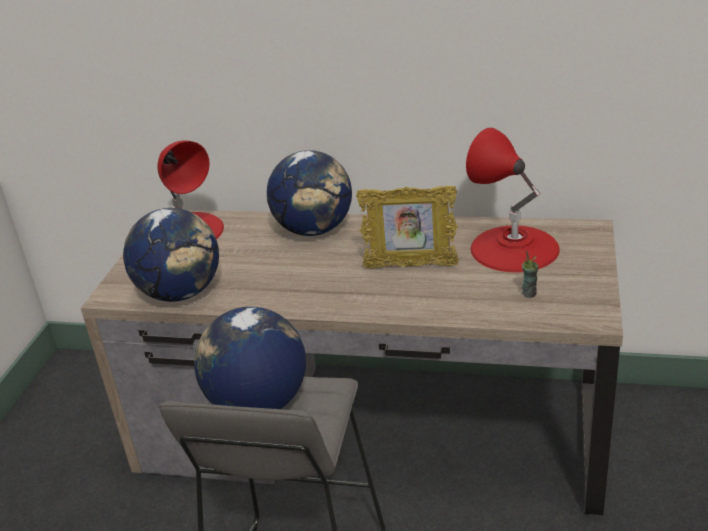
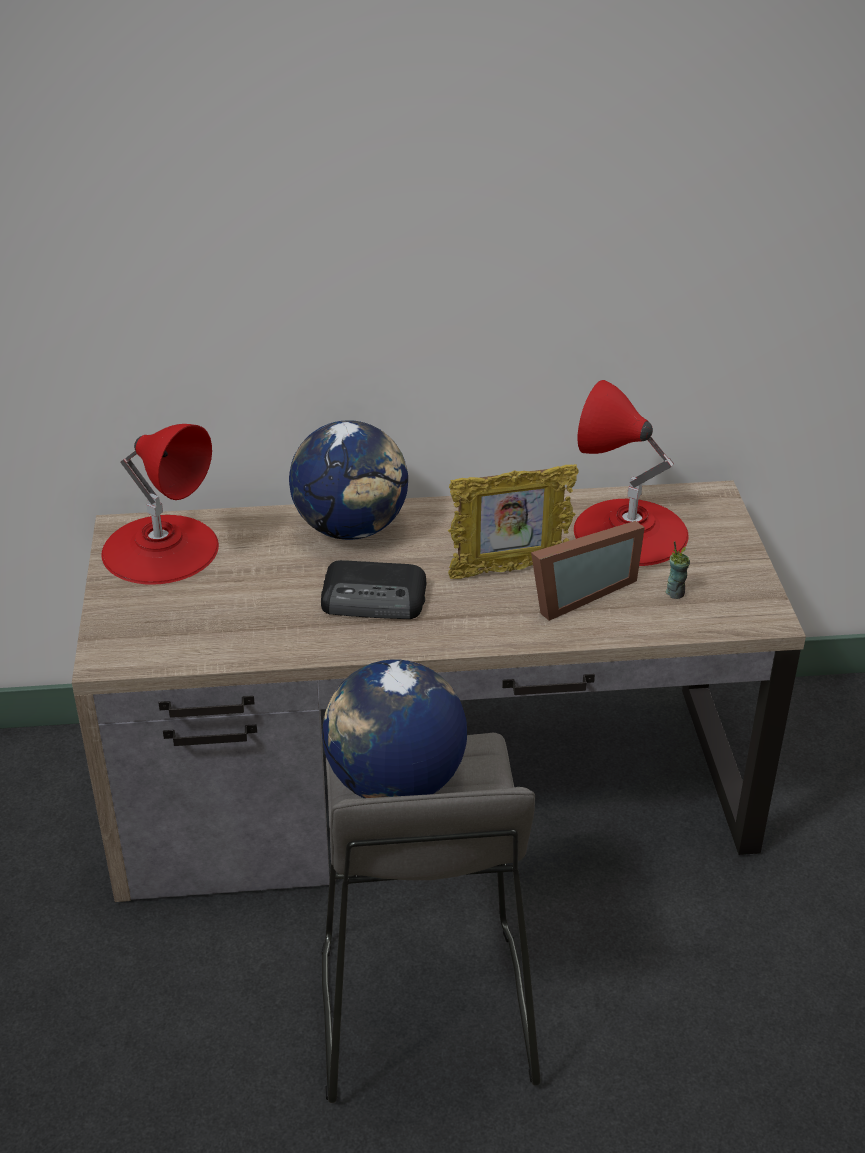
camera: 20 degrees left, 5 degrees up
globe [123,208,219,302] -> none
none -> radio [321,560,426,619]
none -> picture frame [531,521,645,621]

